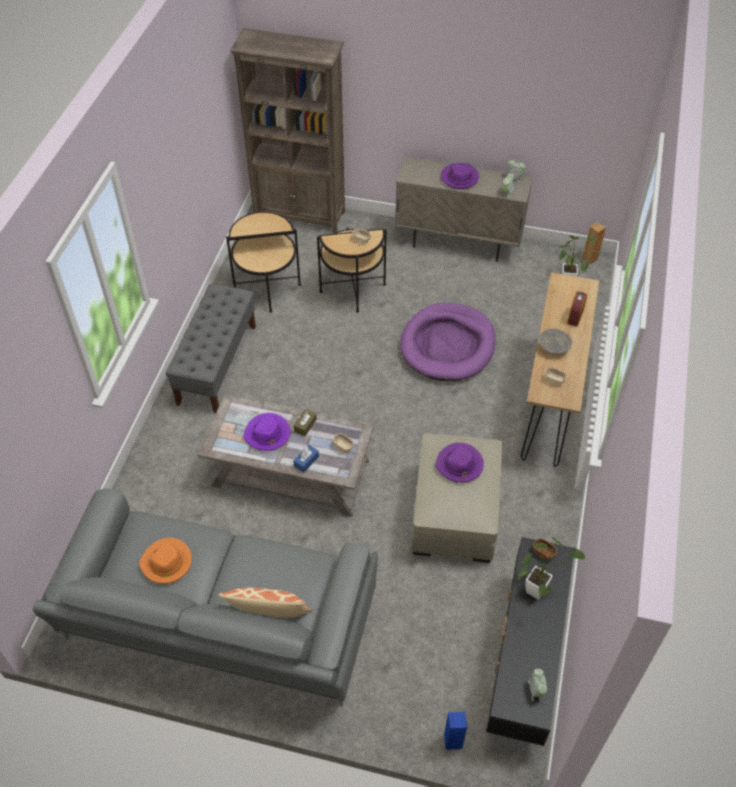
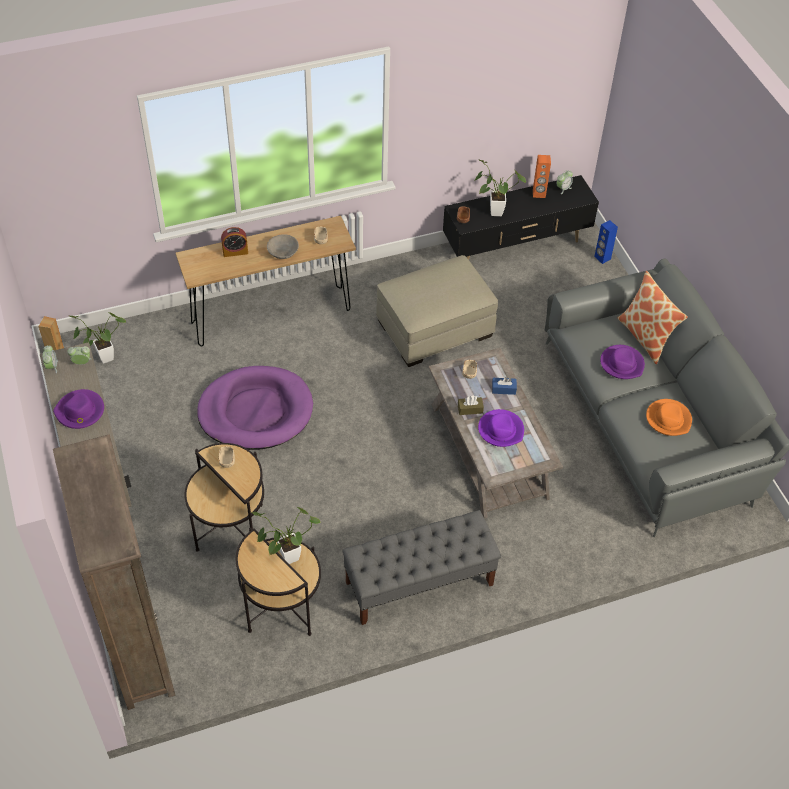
camera: 125 degrees left, 0 degrees up
purple hat [435,443,484,483] -> purple hat moved to [600,345,645,379]
none -> potted plant [252,507,320,564]
none -> orange speaker [533,155,551,198]

